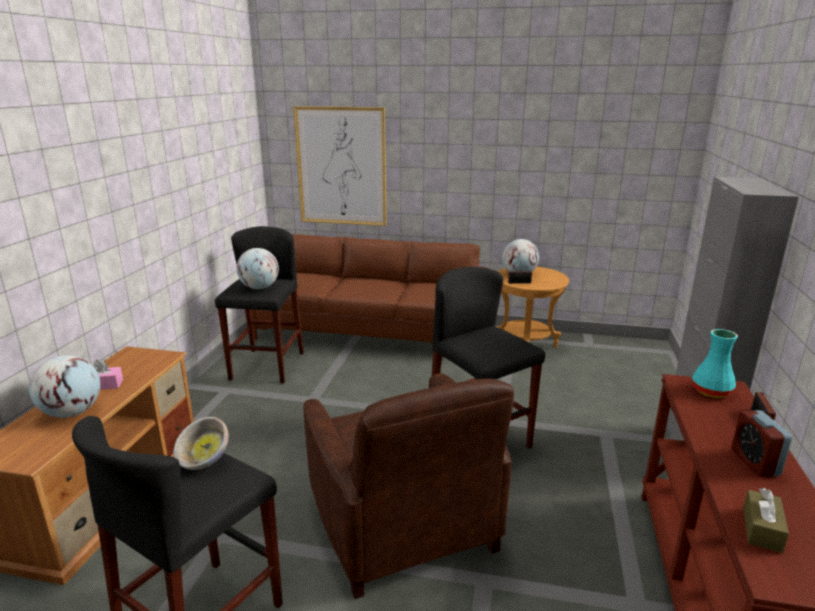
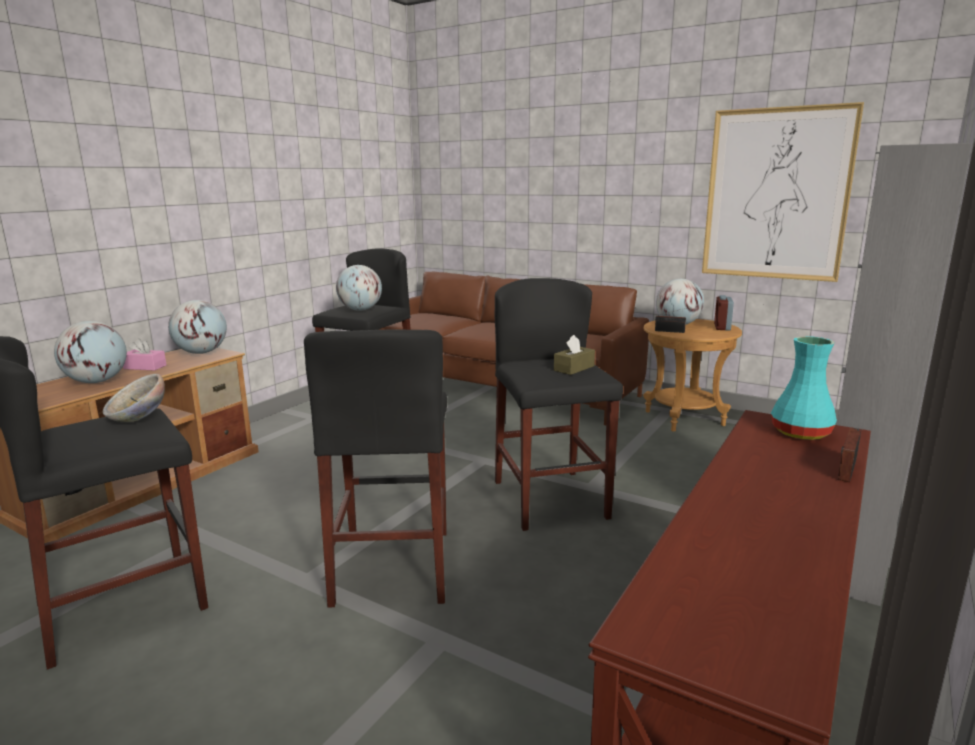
camera: 20 degrees right, 5 degrees down
picture [293,106,387,226] -> picture moved to [702,102,864,282]
brown armchair [303,374,514,599] -> black stool [304,330,447,608]
alarm clock [731,410,792,477] -> alarm clock moved to [714,295,734,331]
brown tissue box [743,488,789,553] -> brown tissue box moved to [554,335,595,375]
none -> globe [168,300,227,354]

